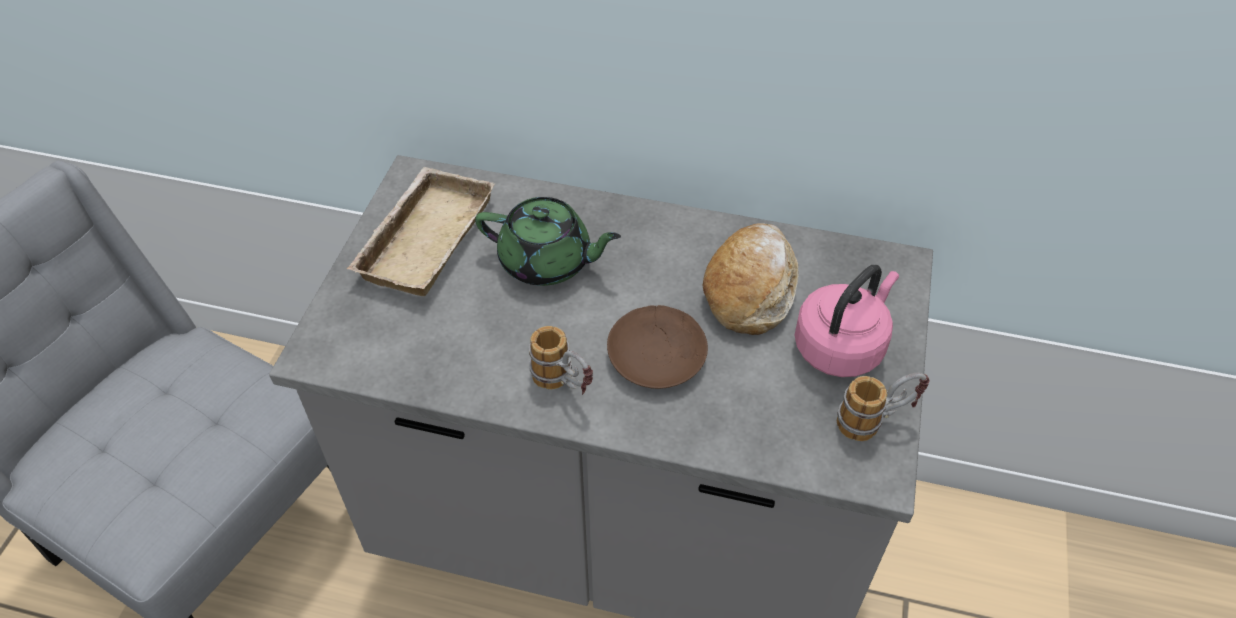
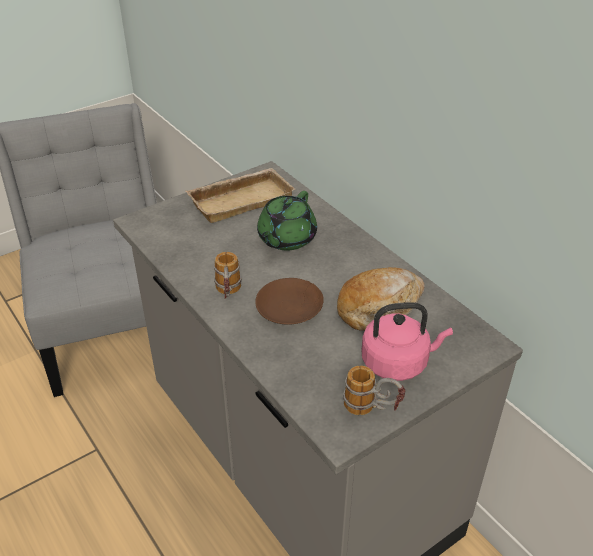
camera: 40 degrees right, 10 degrees down
green teapot [475,197,621,286] -> green teapot turned 60 degrees clockwise [257,191,317,250]

